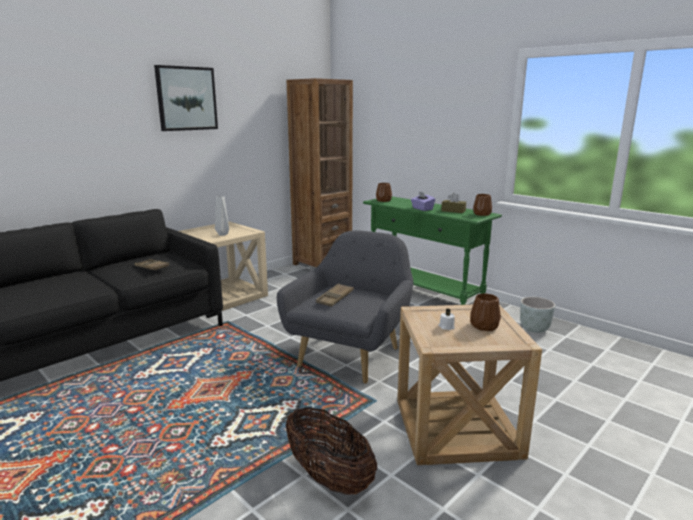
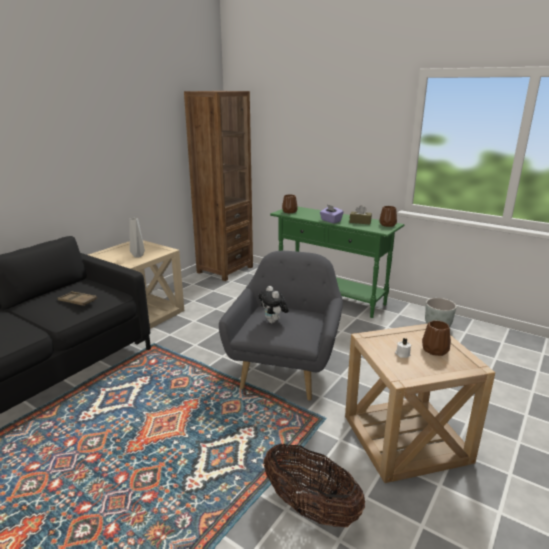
camera: 10 degrees left, 5 degrees up
picture [154,65,218,131] -> none
brown tray [316,283,354,307] -> plush toy [258,286,289,323]

